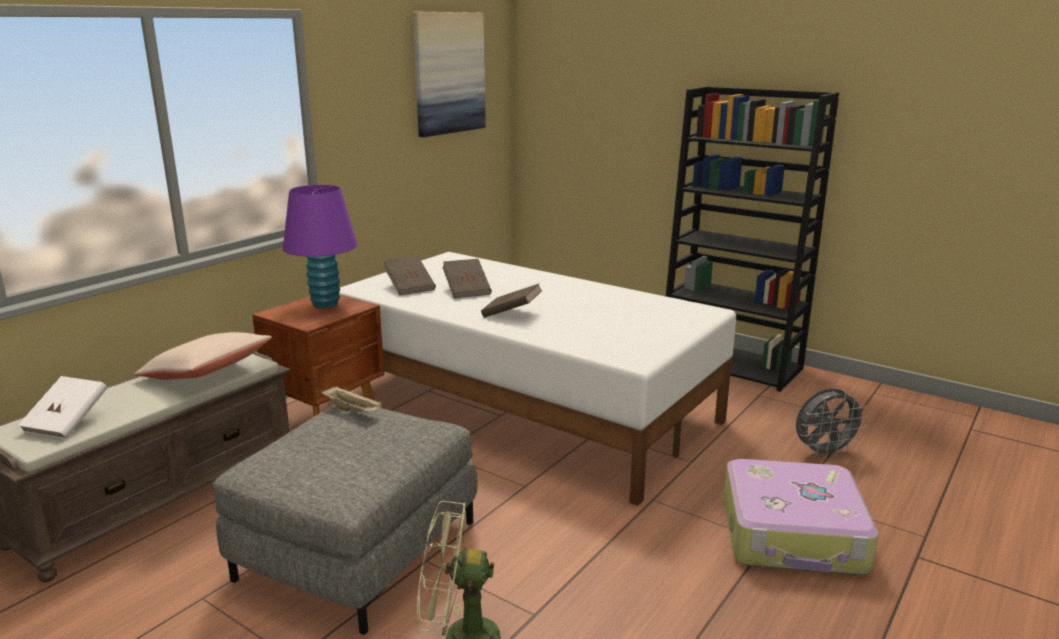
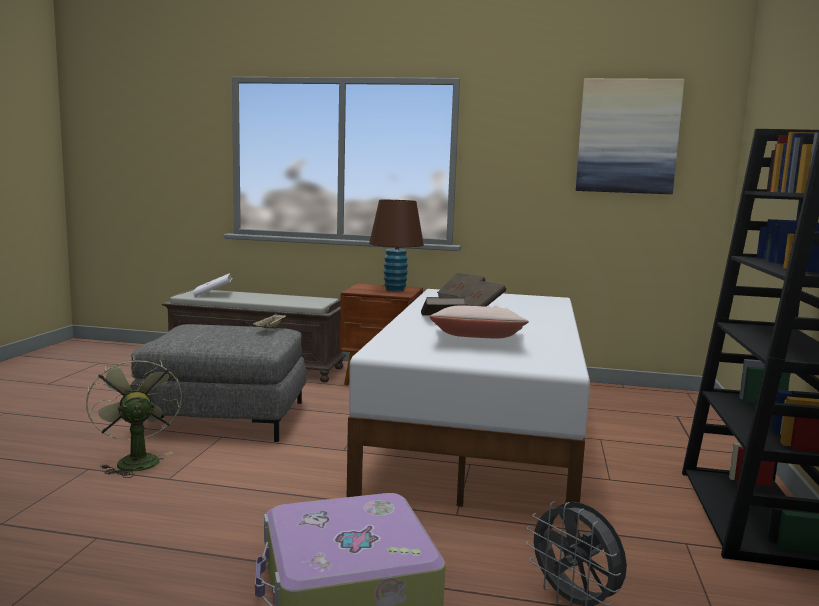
camera: 65 degrees right, 10 degrees down
beige pillow [134,332,272,380] -> beige pillow moved to [430,305,529,339]
purple table lamp [283,185,357,308] -> brown table lamp [369,200,424,291]

